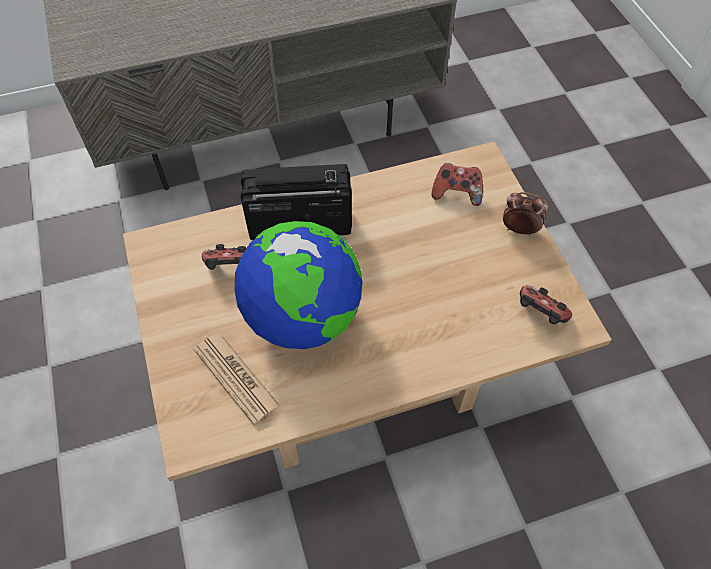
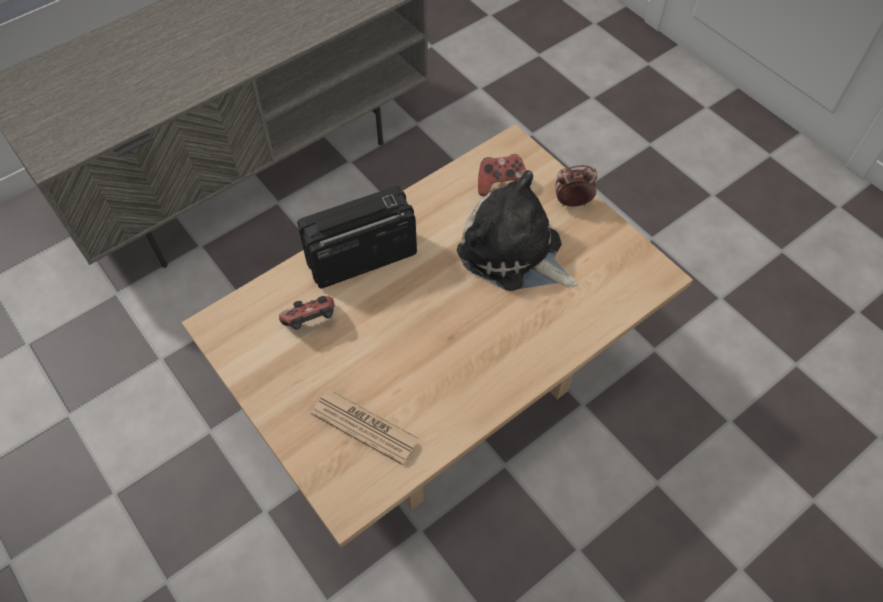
camera: 20 degrees left, 0 degrees up
globe [235,221,363,349] -> none
game controller [520,285,572,324] -> none
none -> plush toy [457,170,577,291]

